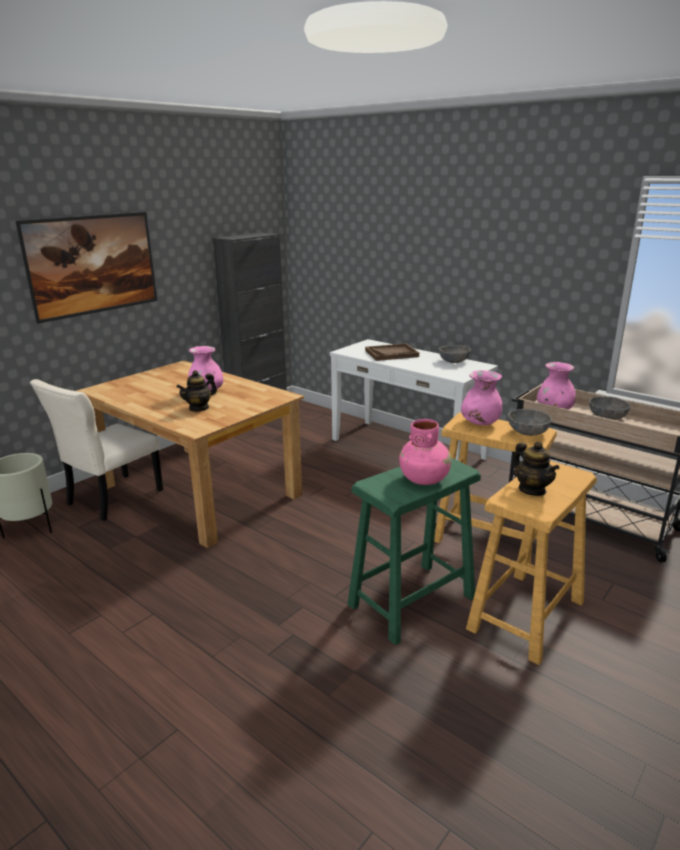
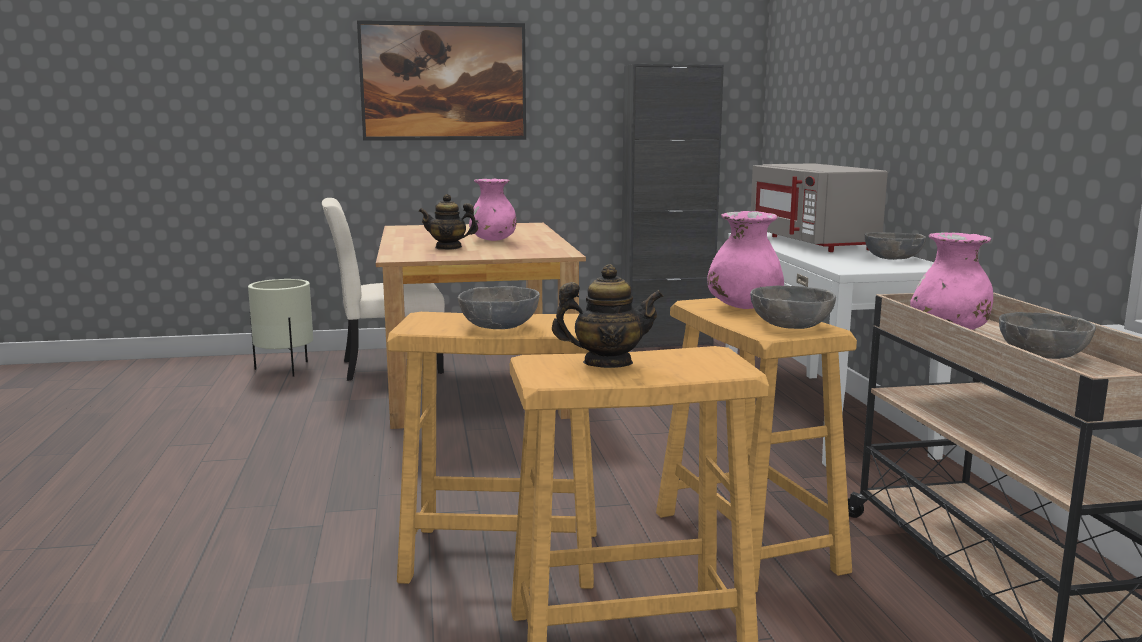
camera: 40 degrees right, 10 degrees down
green stool [347,458,481,645] -> beige stool [387,312,597,589]
brown tray [365,343,419,361] -> grey microwave [751,163,888,252]
pink vase [399,419,452,485] -> grey bowl [458,286,540,329]
teapot [513,441,559,496] -> teapot turned 105 degrees counterclockwise [552,264,663,368]

